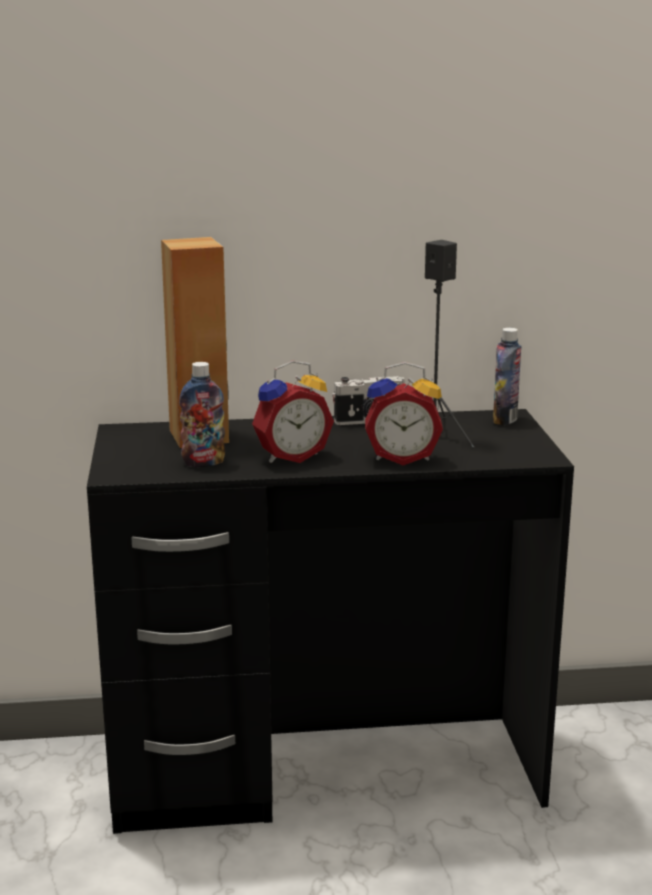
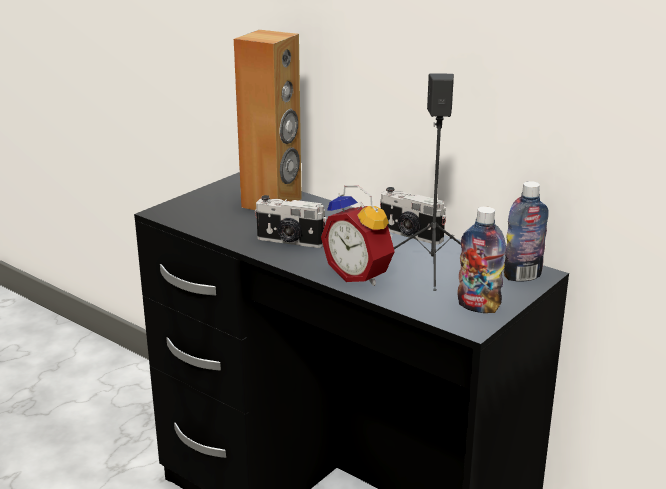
camera: 45 degrees right, 5 degrees up
bottle [179,362,226,467] -> bottle moved to [458,206,506,313]
alarm clock [252,360,334,463] -> camera [255,195,327,248]

